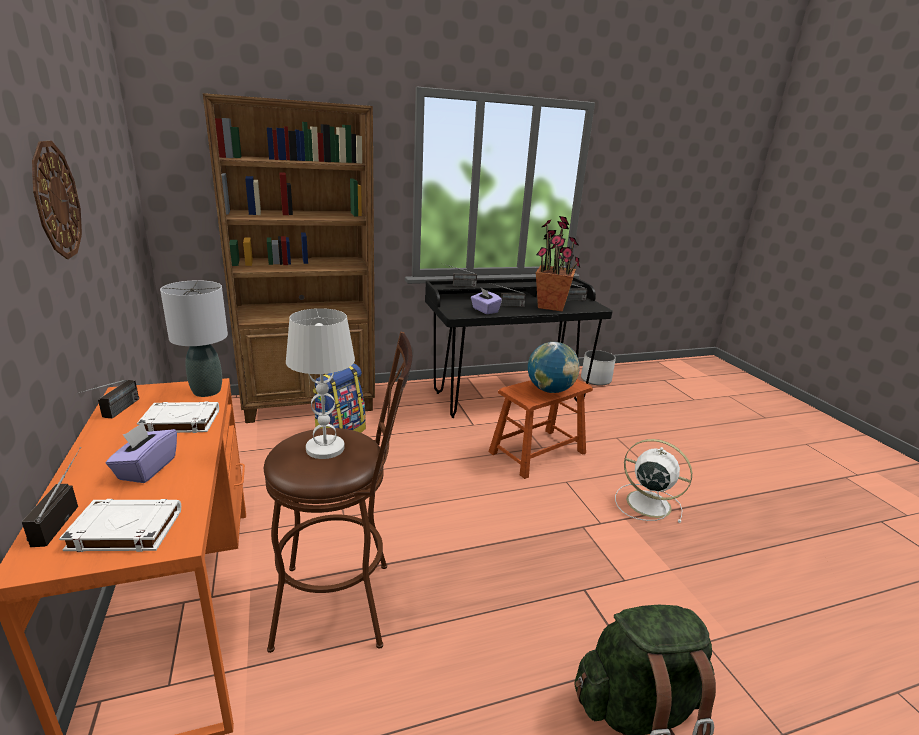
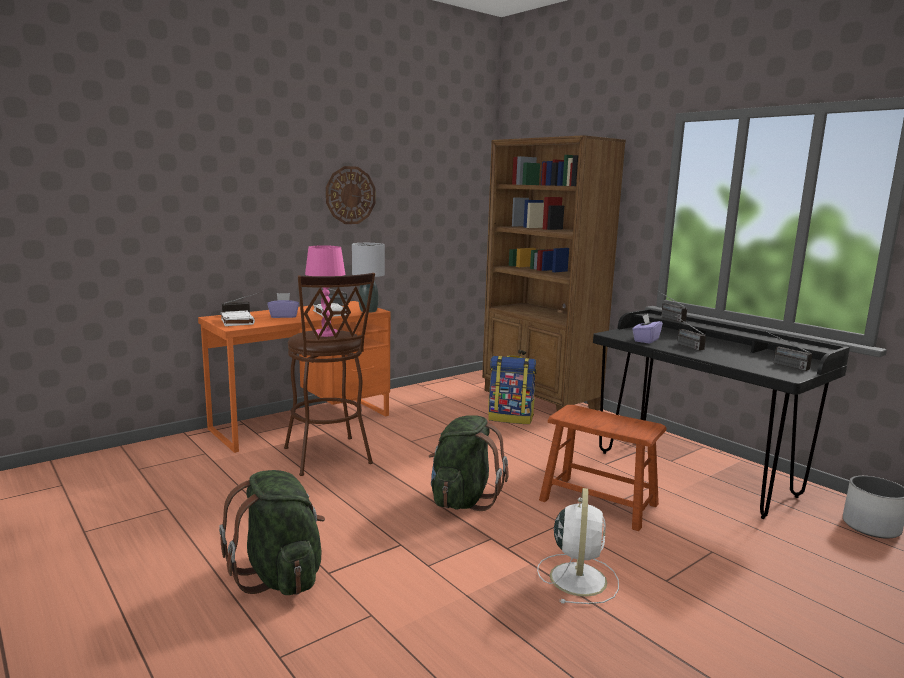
camera: 70 degrees right, 10 degrees down
white table lamp [286,308,355,459] -> pink table lamp [305,245,346,337]
globe [528,342,580,393] -> none
potted plant [536,216,580,312] -> none
none -> green backpack [429,415,509,511]

